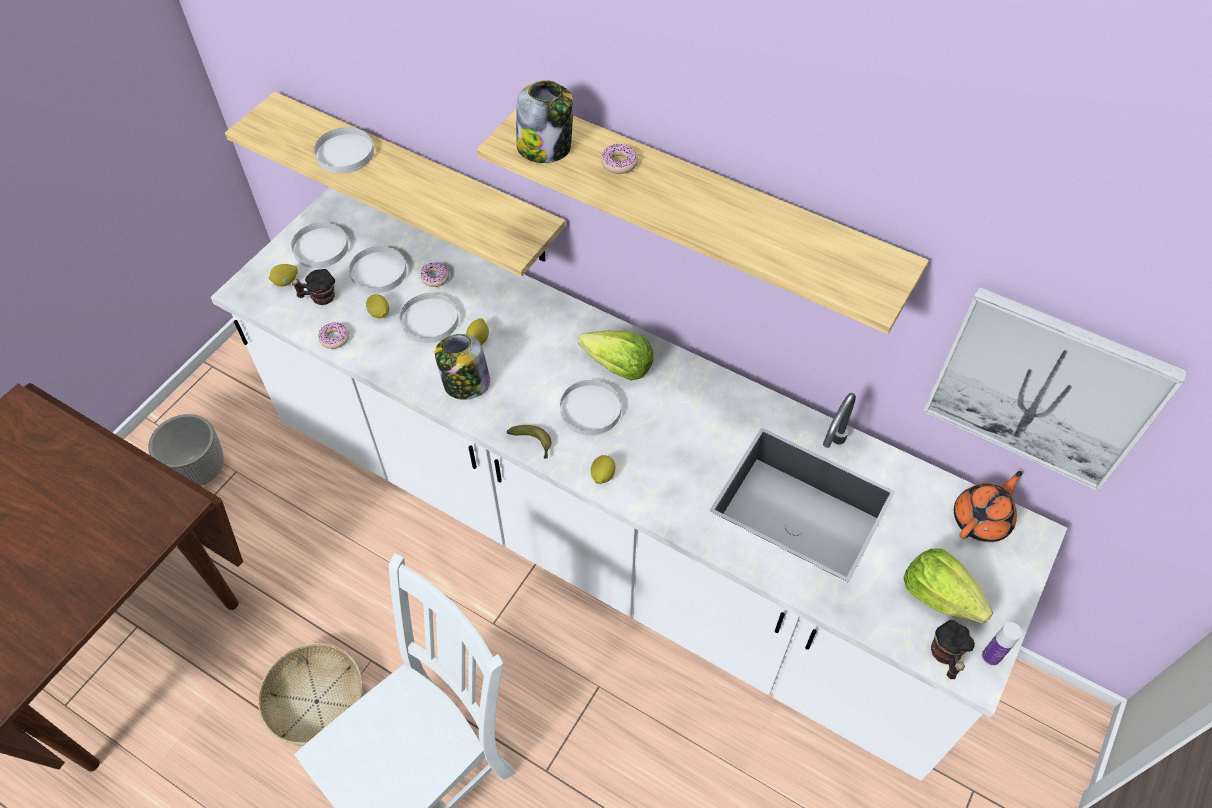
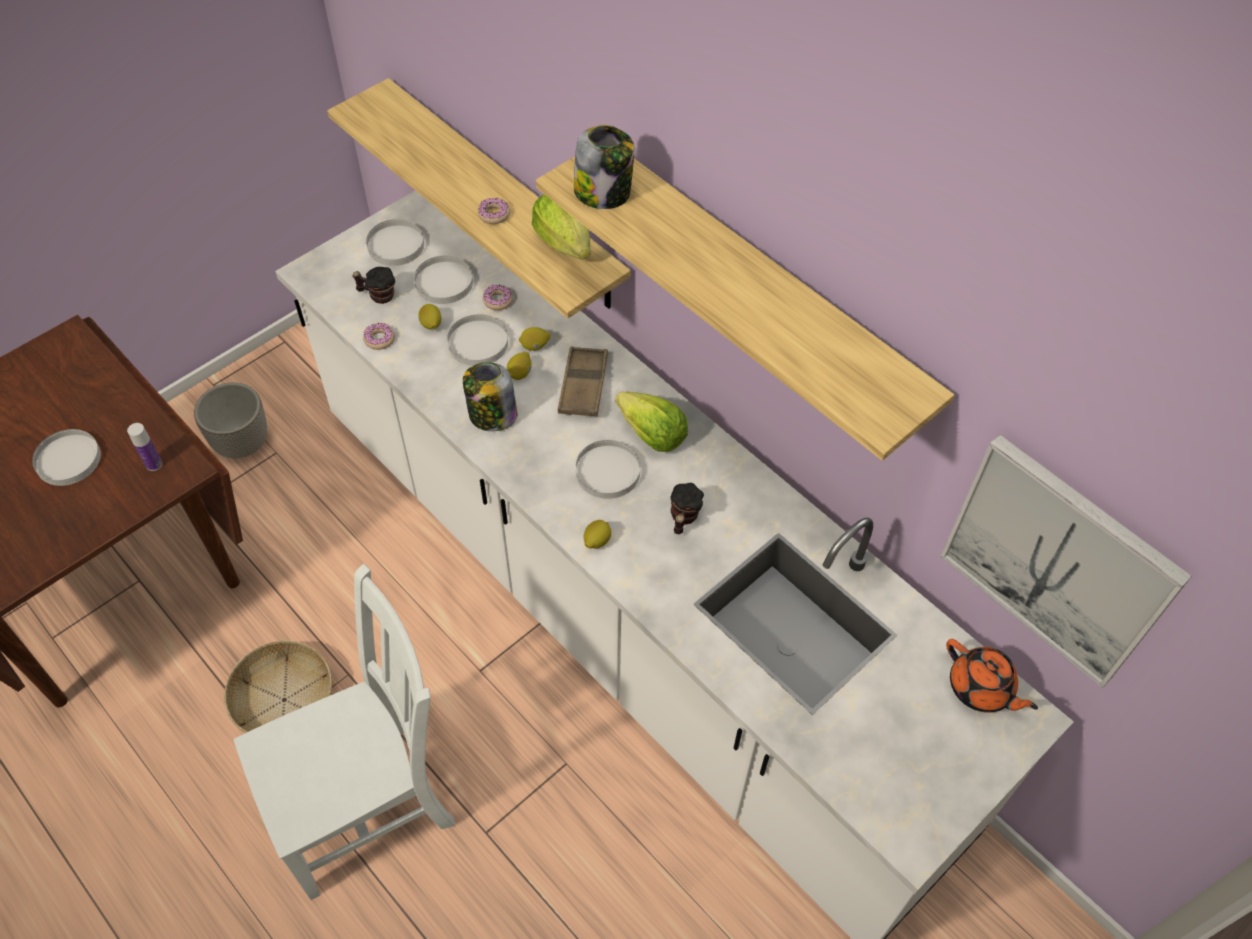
camera: 15 degrees right, 0 degrees up
lemon [269,264,298,286] -> lemon moved to [519,327,550,351]
white plate [314,127,374,173] -> white plate moved to [32,429,101,486]
banana [507,425,552,459] -> none
donut [601,144,638,174] -> donut moved to [478,198,510,224]
lettuce [903,548,993,623] -> lettuce moved to [532,194,591,259]
mug [931,620,975,679] -> mug moved to [671,483,704,535]
orange teapot [954,471,1022,542] -> orange teapot turned 75 degrees clockwise [946,639,1038,713]
bottle [982,622,1022,666] -> bottle moved to [127,423,162,471]
none -> brown tray [558,347,608,416]

